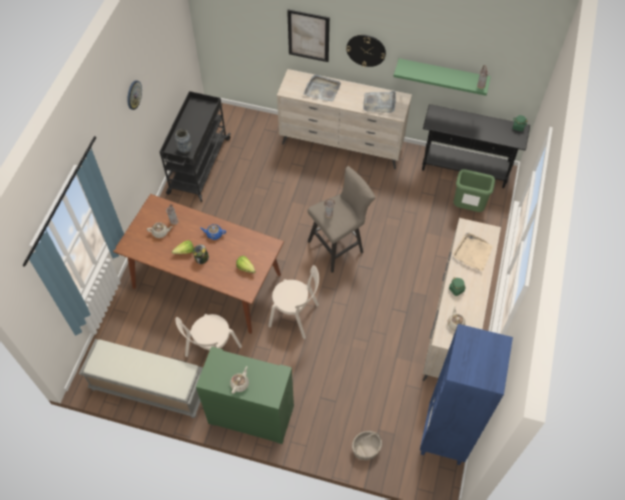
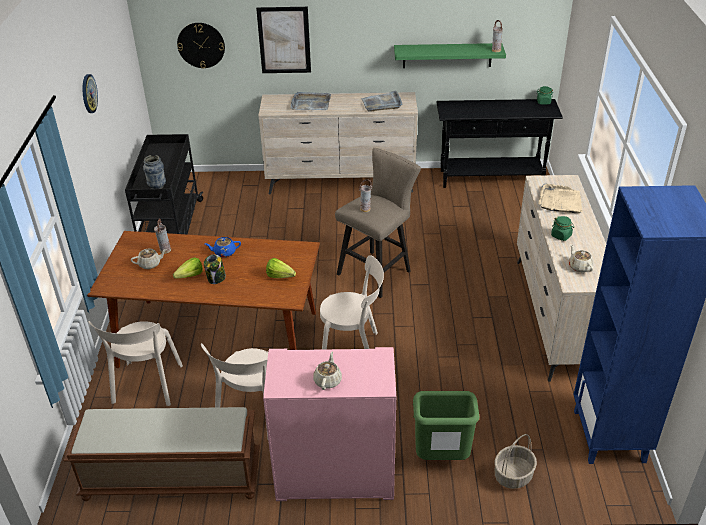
camera: 15 degrees left, 20 degrees down
grey bench [79,339,203,418] -> brown bench [64,407,260,501]
green cabinet [196,346,294,444] -> pink cabinet [263,347,396,501]
wall clock [346,35,386,67] -> wall clock moved to [177,23,225,69]
green trash can [454,169,495,212] -> green trash can moved to [413,391,479,460]
none -> beige chair [88,321,183,406]

